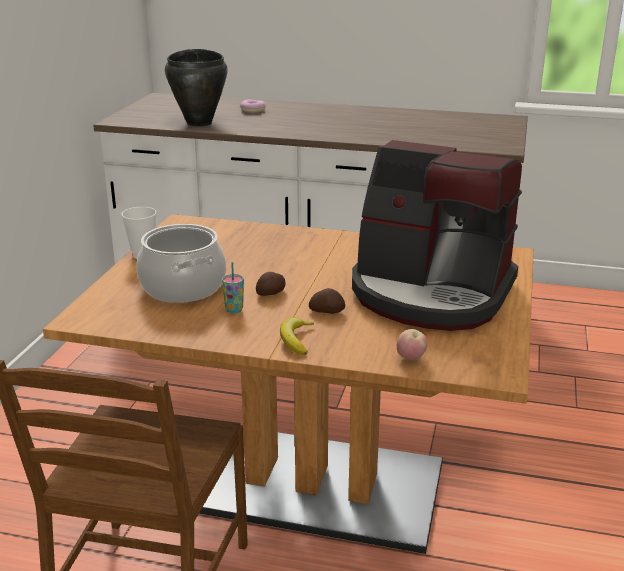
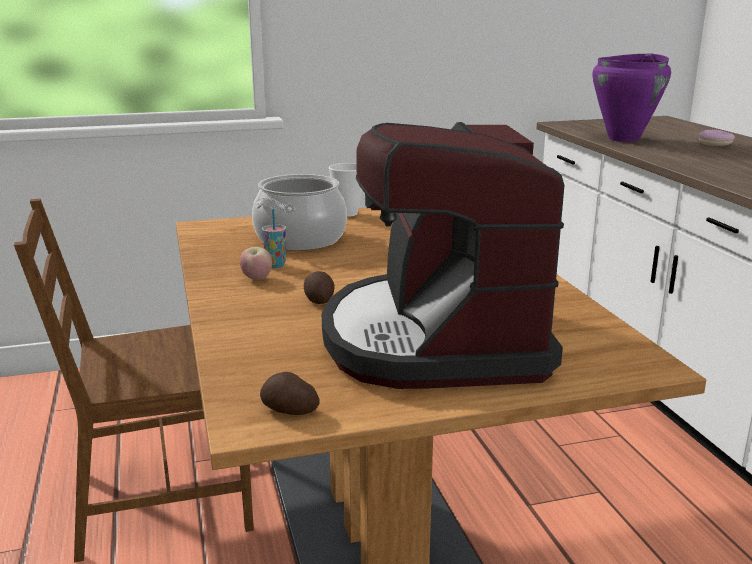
camera: 60 degrees right, 5 degrees down
black cooking pot [165,49,228,126] -> purple cooking pot [592,53,671,142]
potato [256,272,286,296] -> potato moved to [260,372,320,415]
banana [280,317,314,355] -> none
apple [397,329,428,360] -> apple moved to [240,247,272,280]

